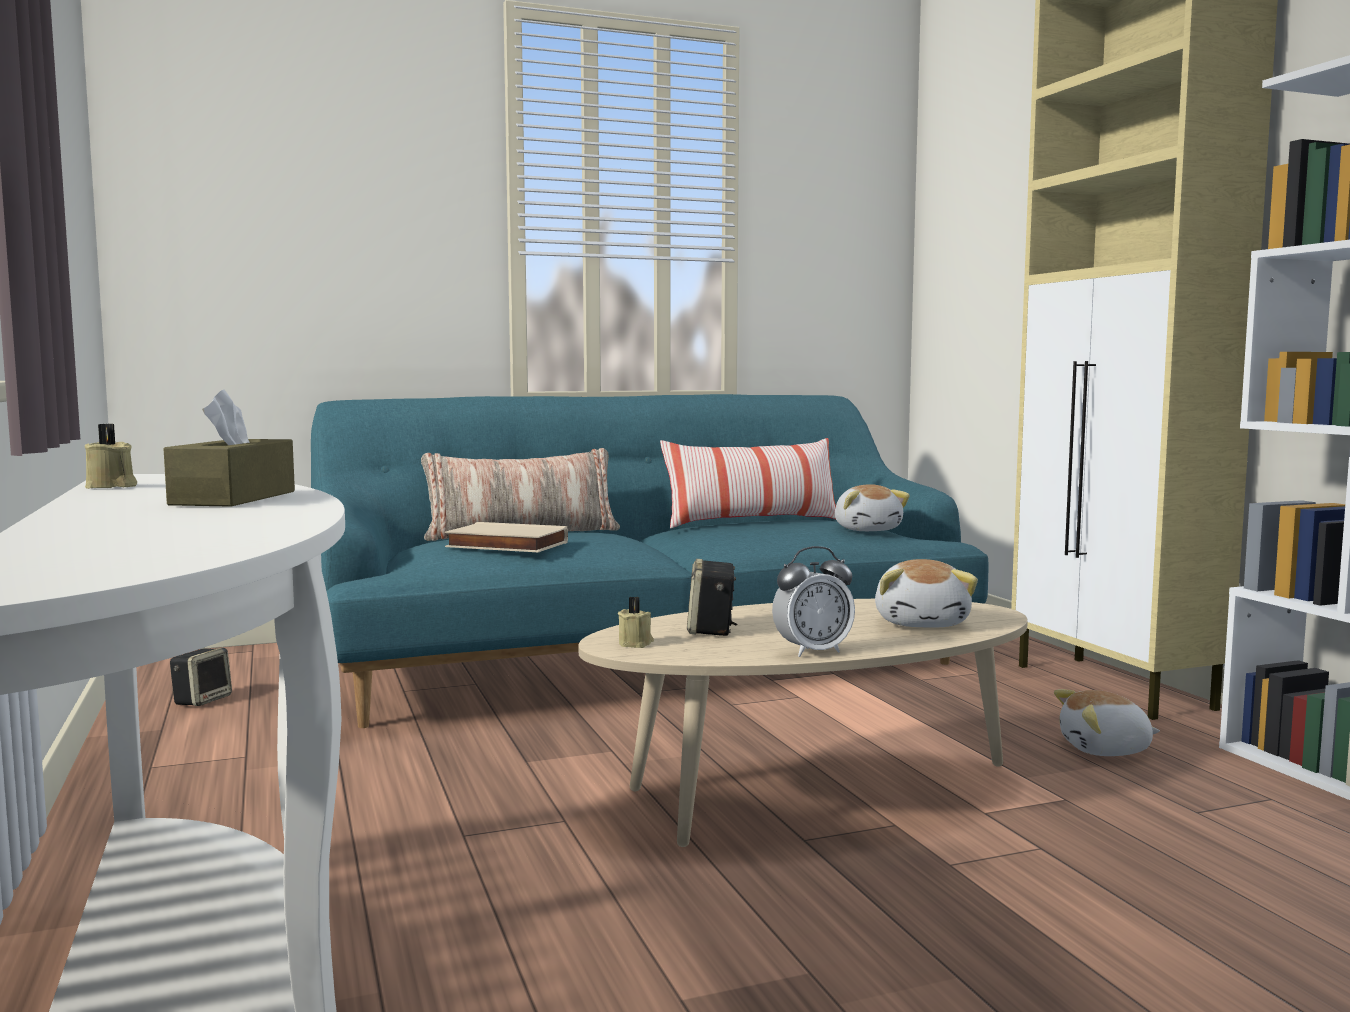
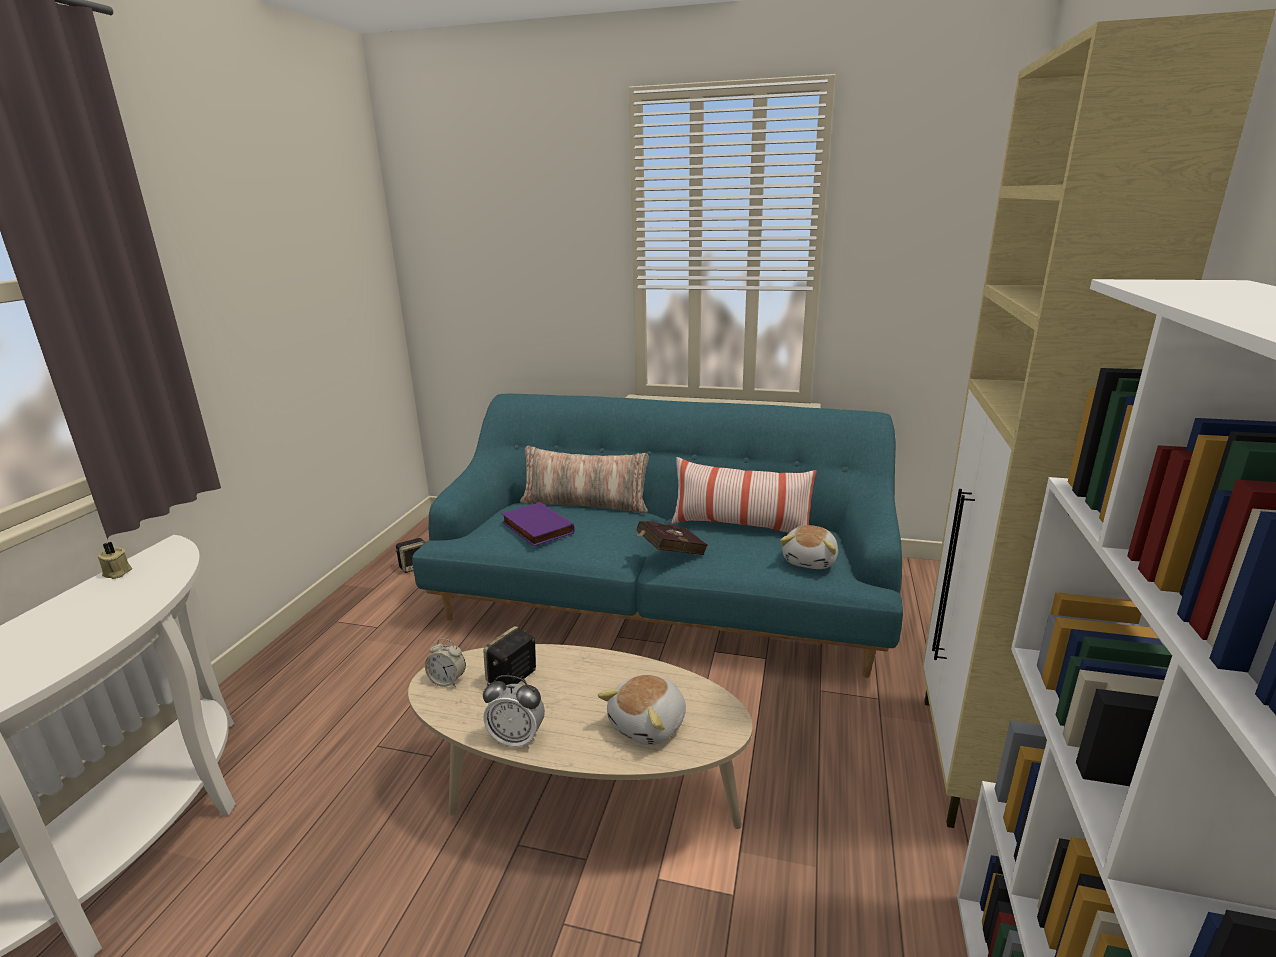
camera: 35 degrees right, 15 degrees up
brown tissue box [164,389,295,507] -> none
beige book [445,522,568,552] -> purple book [502,502,575,546]
beige candle [618,597,654,648] -> alarm clock [425,639,466,687]
plush toy [1054,689,1160,756] -> none
none -> red book [636,521,708,555]

